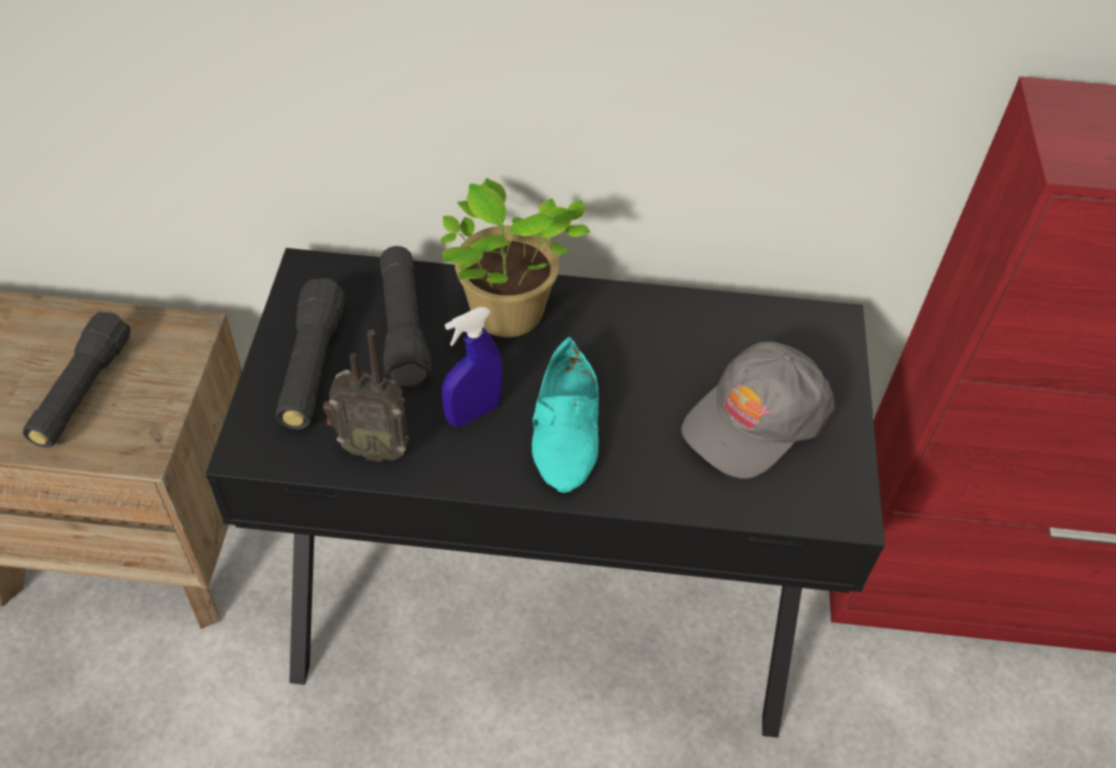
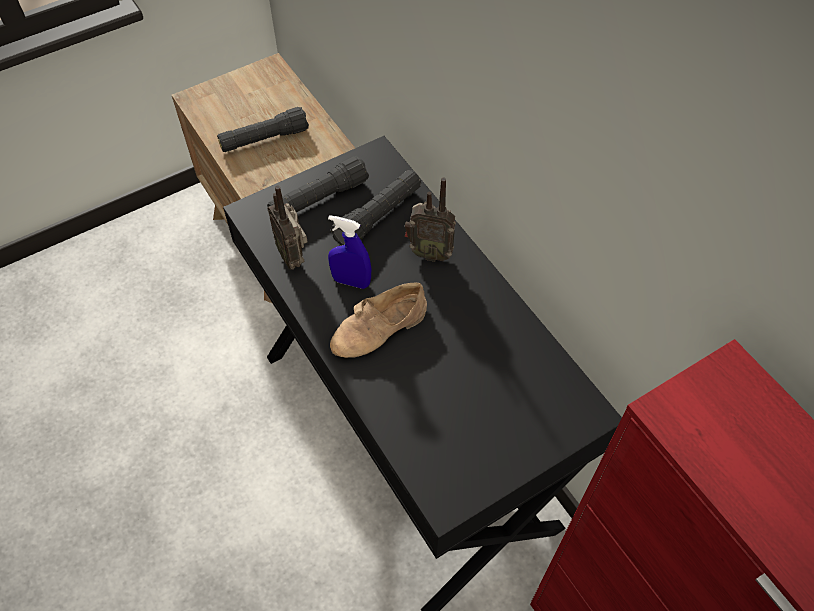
camera: 55 degrees right, 5 degrees up
potted plant [441,178,590,337] -> radio [405,178,456,262]
turquoise shoe [532,337,599,493] -> beige shoe [330,283,427,358]
grey cap [681,341,835,479] -> none

